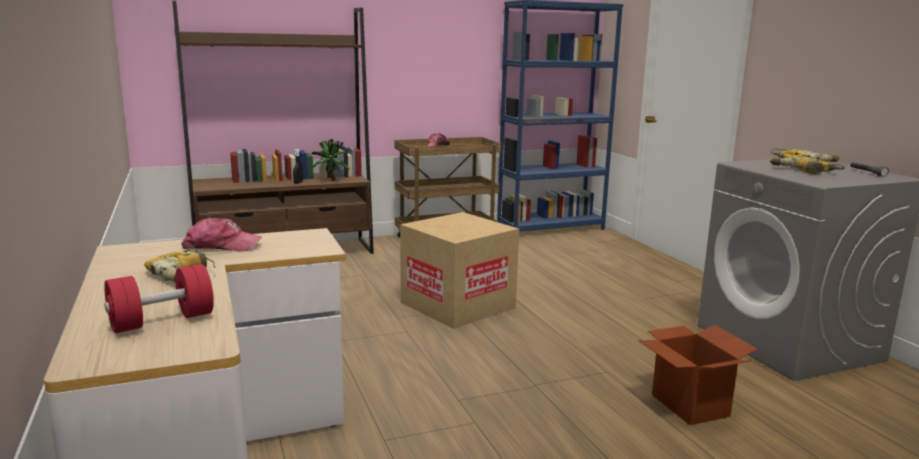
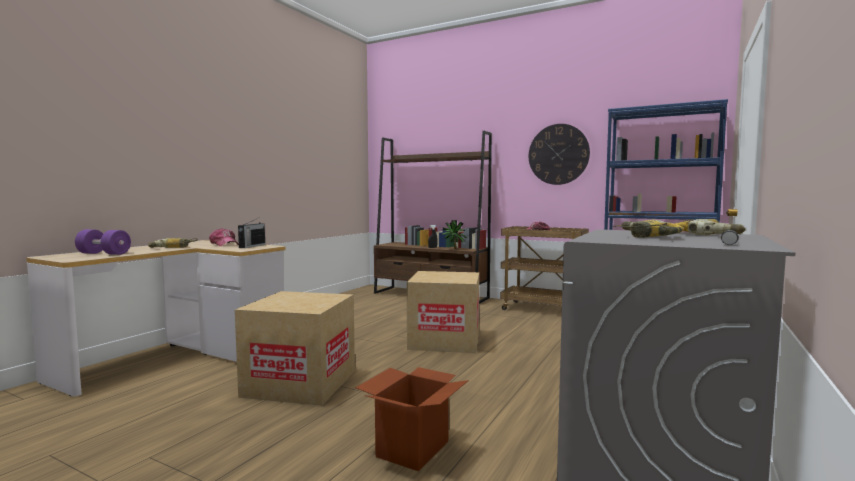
camera: 50 degrees right, 10 degrees down
red dumbbell [104,264,214,333] -> purple dumbbell [75,229,131,255]
none -> cardboard box [235,291,355,406]
none -> radio [238,218,265,248]
none -> wall clock [529,124,590,185]

